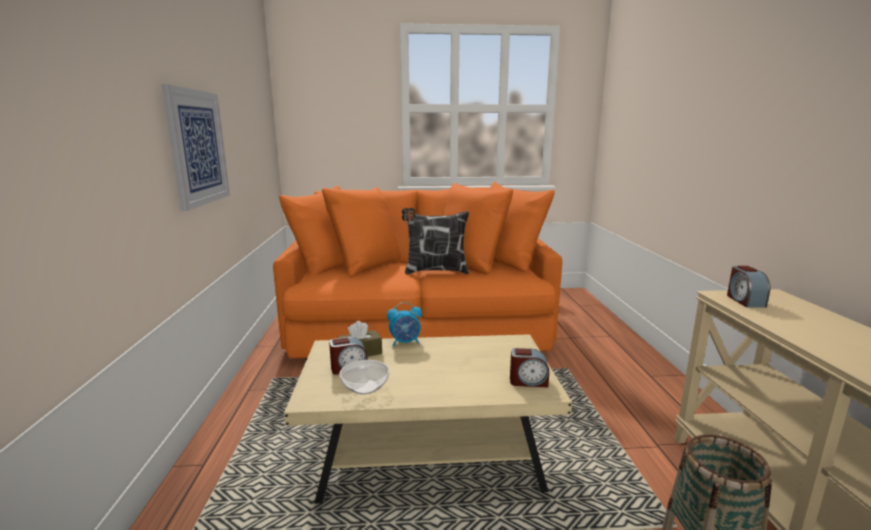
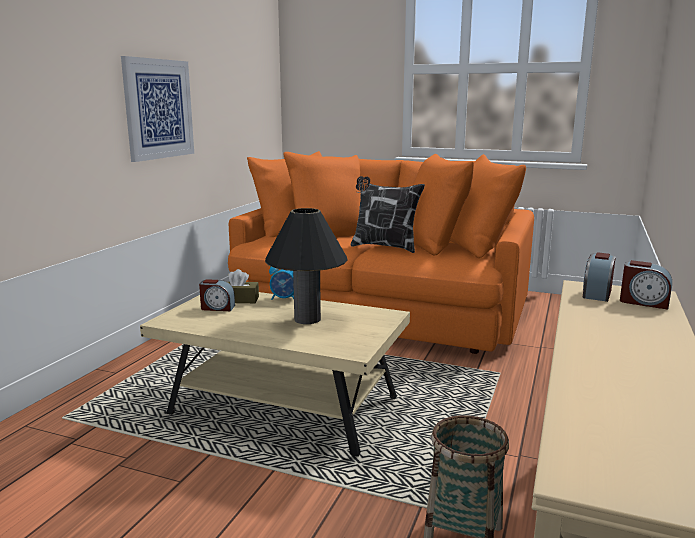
camera: 25 degrees right, 0 degrees up
bowl [339,360,390,395] -> none
alarm clock [510,348,549,387] -> alarm clock moved to [620,260,672,310]
none -> black table lamp [265,208,348,324]

